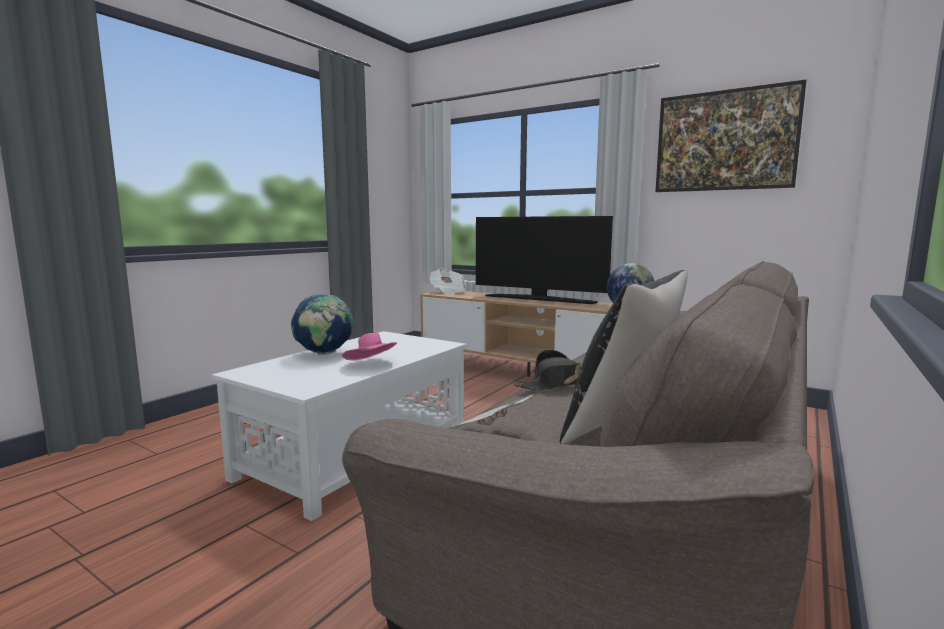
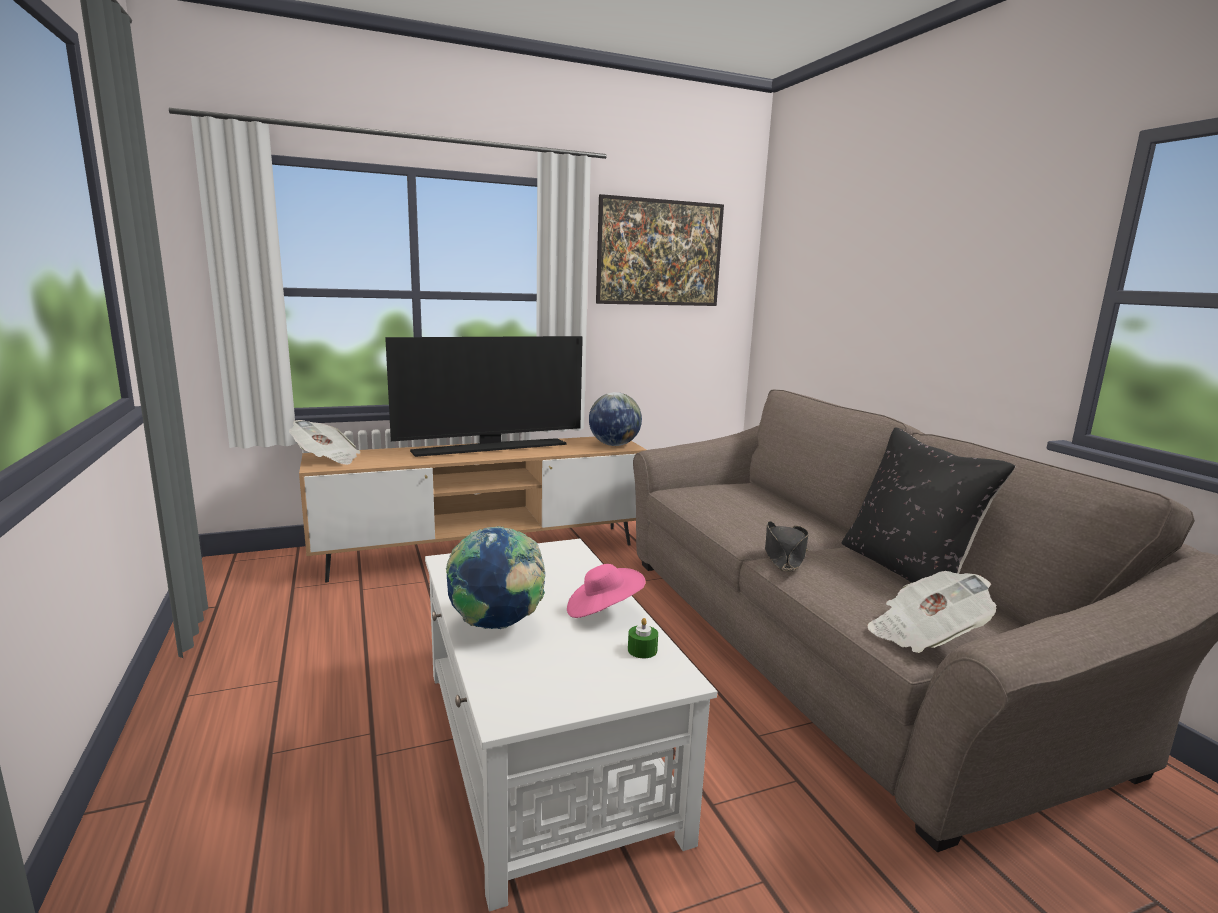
camera: 55 degrees left, 5 degrees up
none -> green candle [628,618,658,658]

